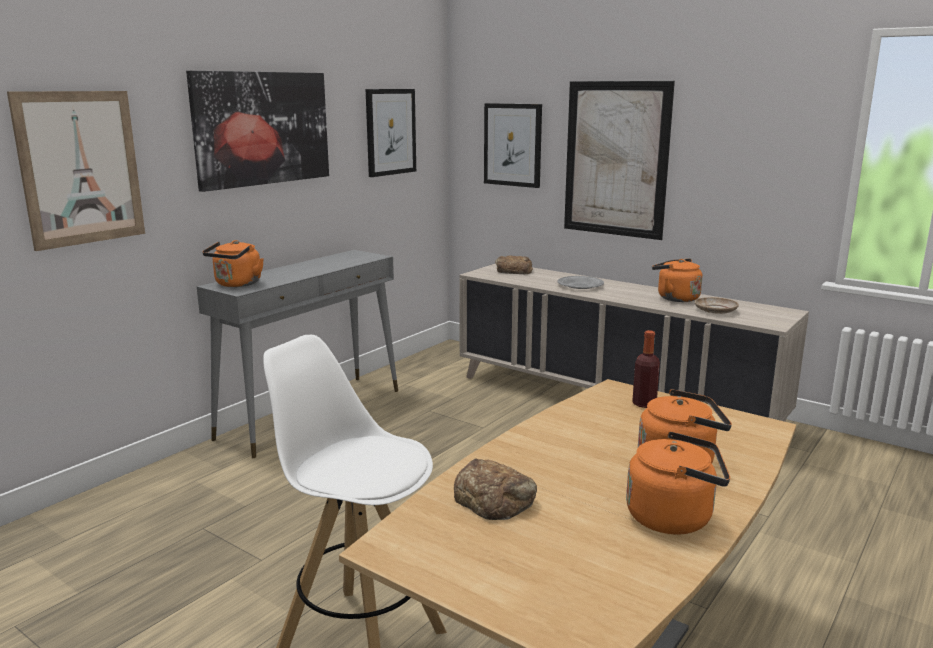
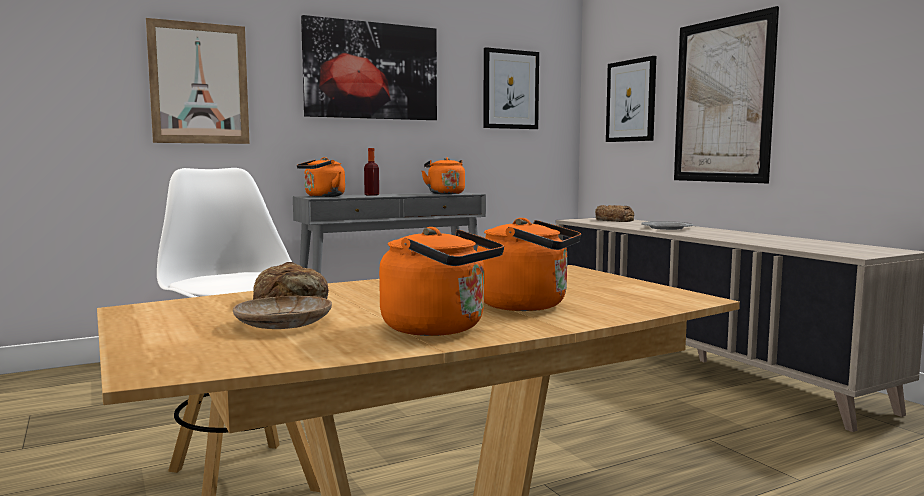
camera: 25 degrees right, 10 degrees down
bottle [632,330,660,408] -> bottle moved to [364,148,379,196]
orange kettle [652,259,702,302] -> orange kettle moved to [422,157,465,194]
beige plate [695,297,739,314] -> beige plate moved to [233,296,332,329]

